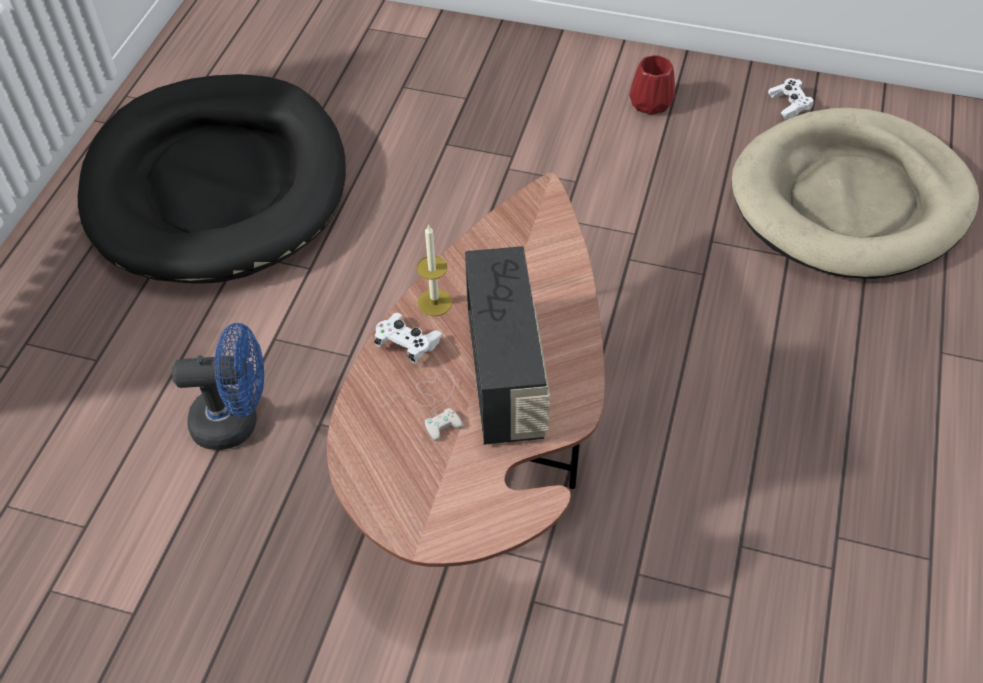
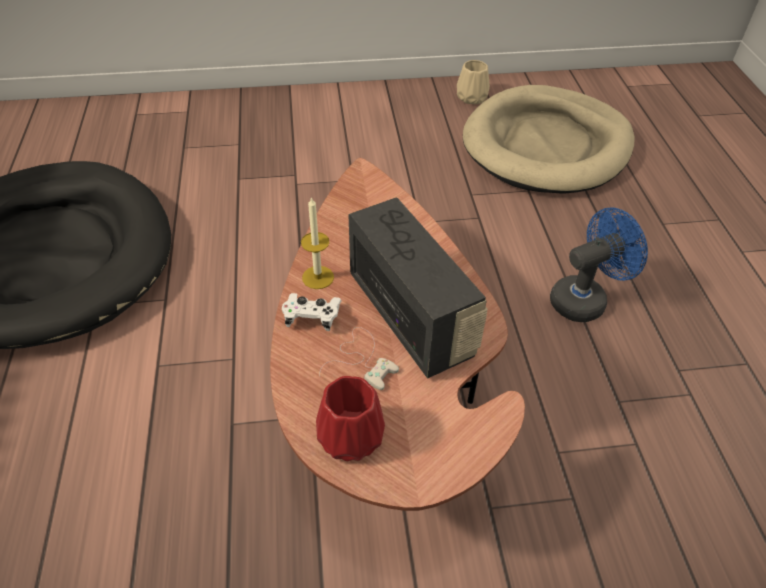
camera: 25 degrees left, 5 degrees down
blue fan [172,323,264,450] -> blue fan moved to [550,207,648,322]
red vase [629,55,675,115] -> red vase moved to [316,376,385,461]
white game controller [768,78,814,119] -> beige vase [457,60,490,104]

